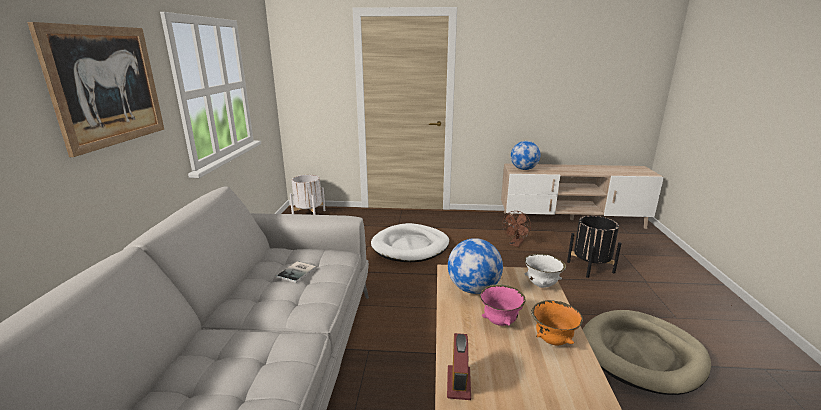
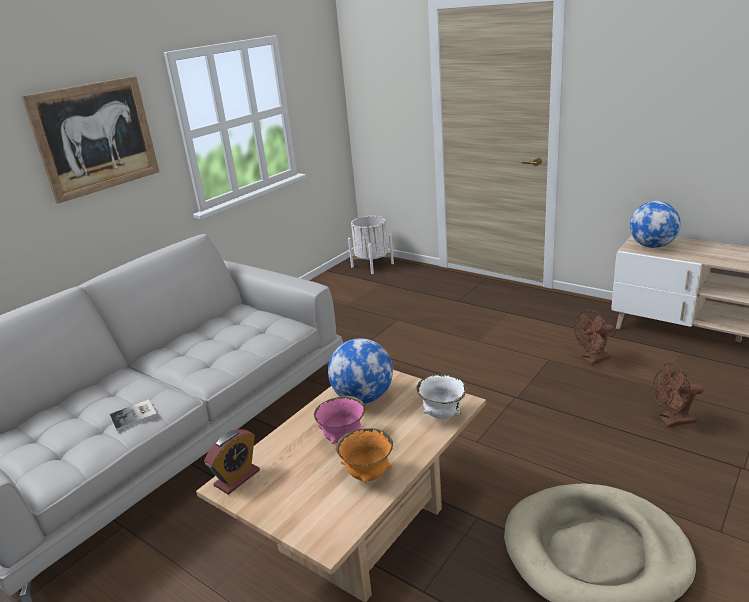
camera: 35 degrees right, 5 degrees up
book [276,261,316,283] -> book moved to [110,399,157,431]
white dog bed [371,223,449,262] -> none
black planter [567,216,622,278] -> brown fan [653,362,704,427]

